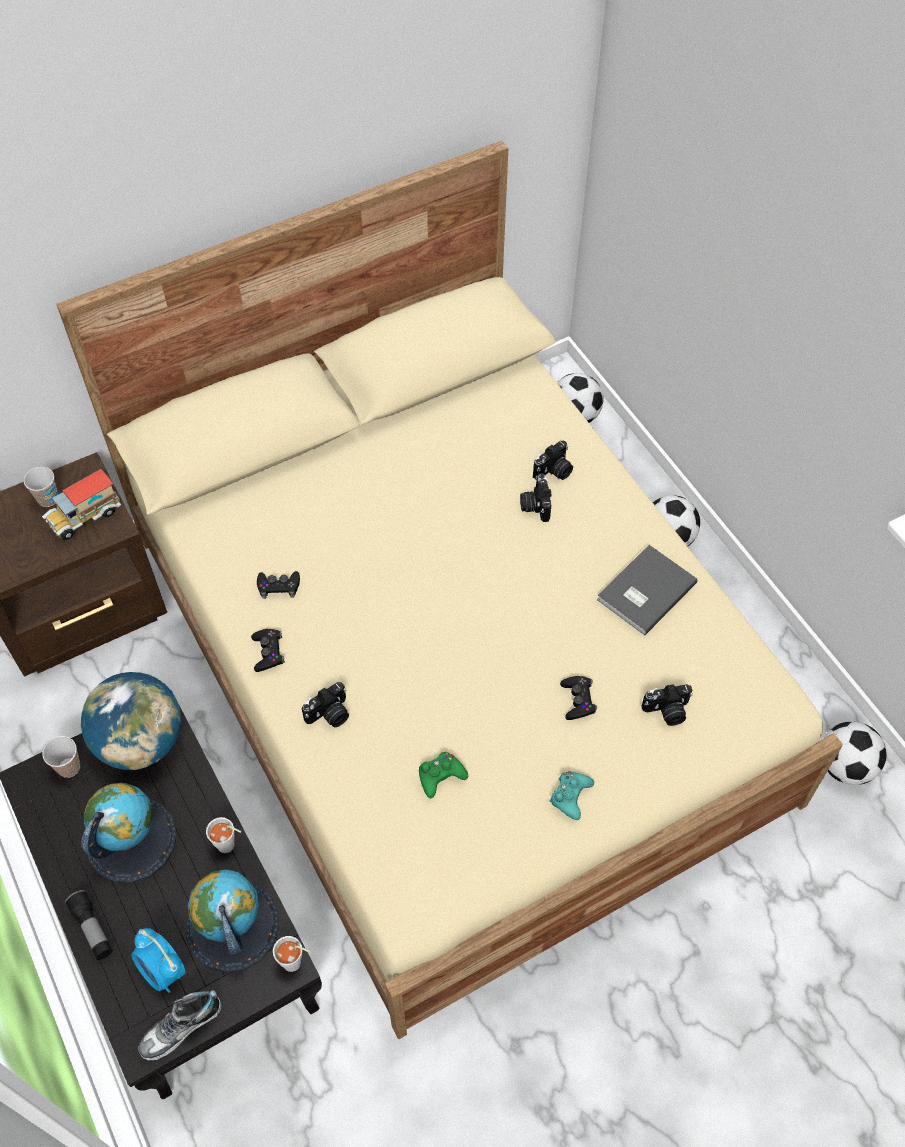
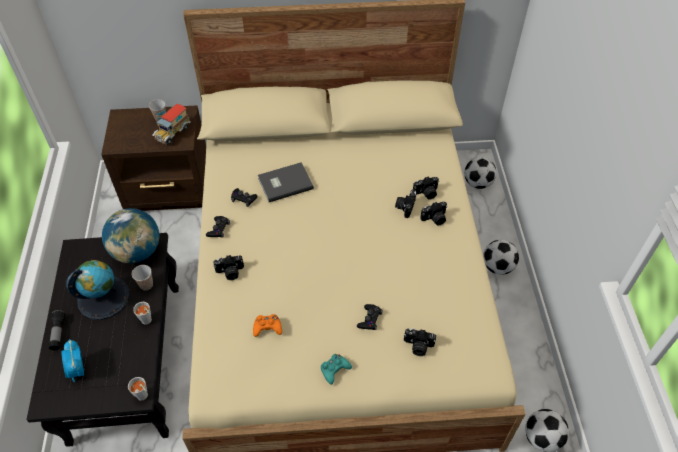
camera: 25 degrees right, 5 degrees down
toy truck [42,469,121,540] -> toy truck turned 45 degrees counterclockwise [152,104,191,145]
cup [42,736,80,778] -> cup moved to [132,265,153,290]
shoe [139,990,221,1061] -> none
globe [186,869,279,973] -> none
green game controller [419,752,468,798] -> orange game controller [253,314,282,337]
grey book [597,545,697,635] -> grey book moved to [258,162,314,202]
none -> camera [420,202,447,225]

